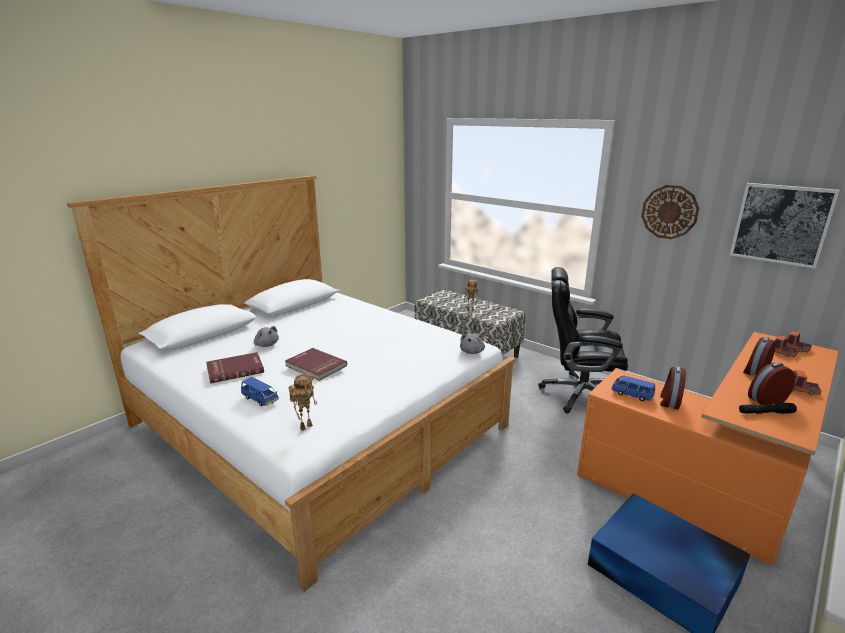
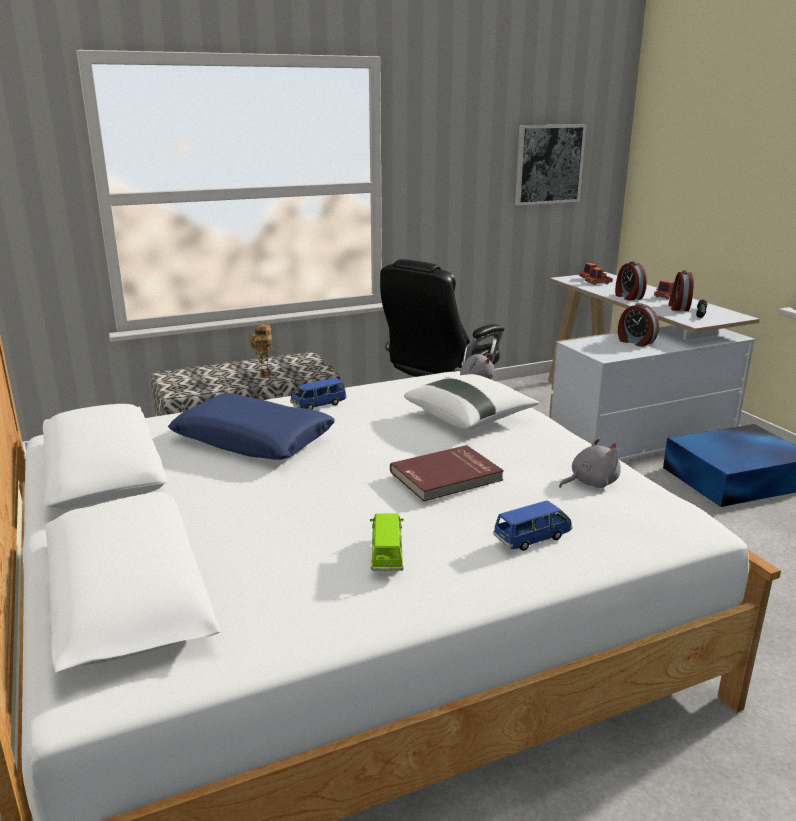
camera: 65 degrees left, 0 degrees up
red book [206,352,264,384] -> green toy car [370,513,404,571]
grey plush toy [254,326,279,347] -> grey plush toy moved to [559,437,621,488]
toy robot [289,374,317,431] -> none
orange desk [577,332,839,566] -> white desk [548,272,760,461]
blue toy car [611,375,655,401] -> blue toy car moved to [290,378,347,410]
wall clock [641,185,699,239] -> none
none -> blue pillow [168,393,335,460]
none -> white pillow [404,374,539,430]

